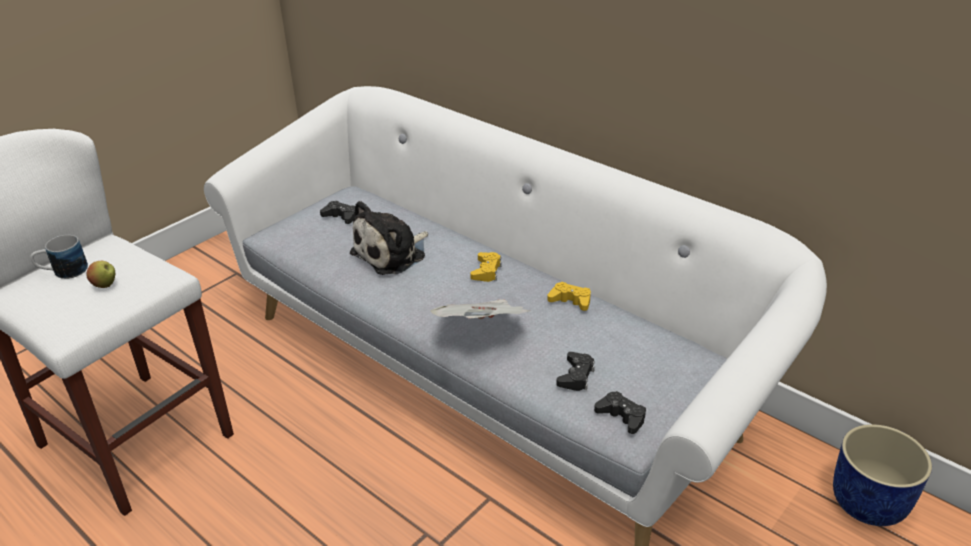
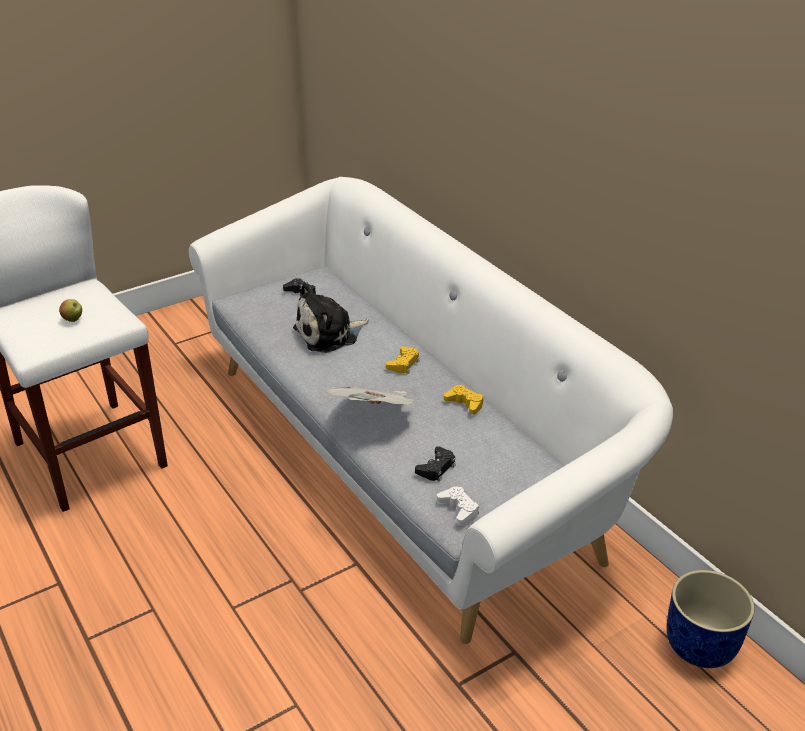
camera: 15 degrees right, 0 degrees up
mug [30,235,88,279] -> none
black game controller [594,391,646,434] -> white game controller [437,486,479,525]

